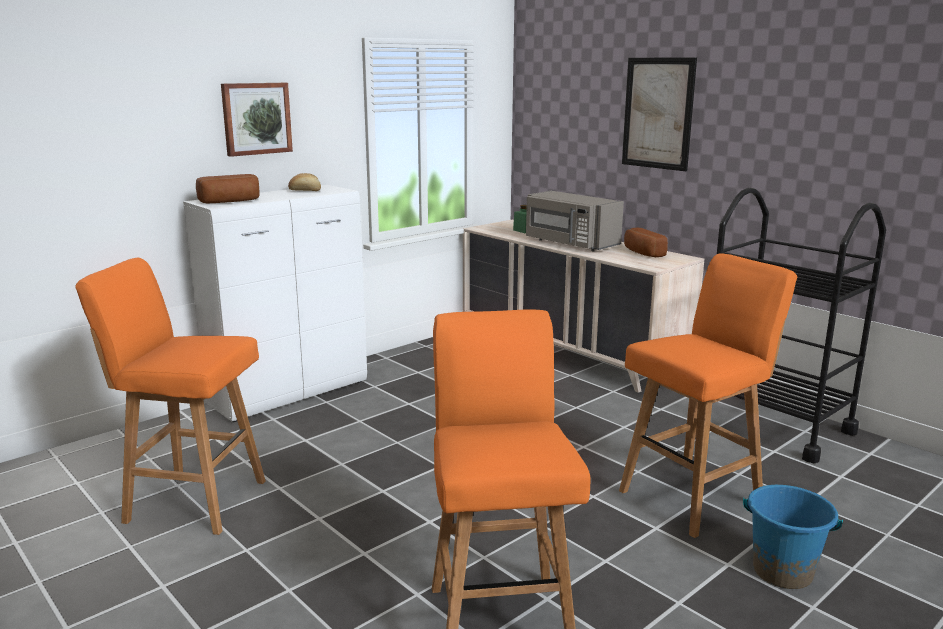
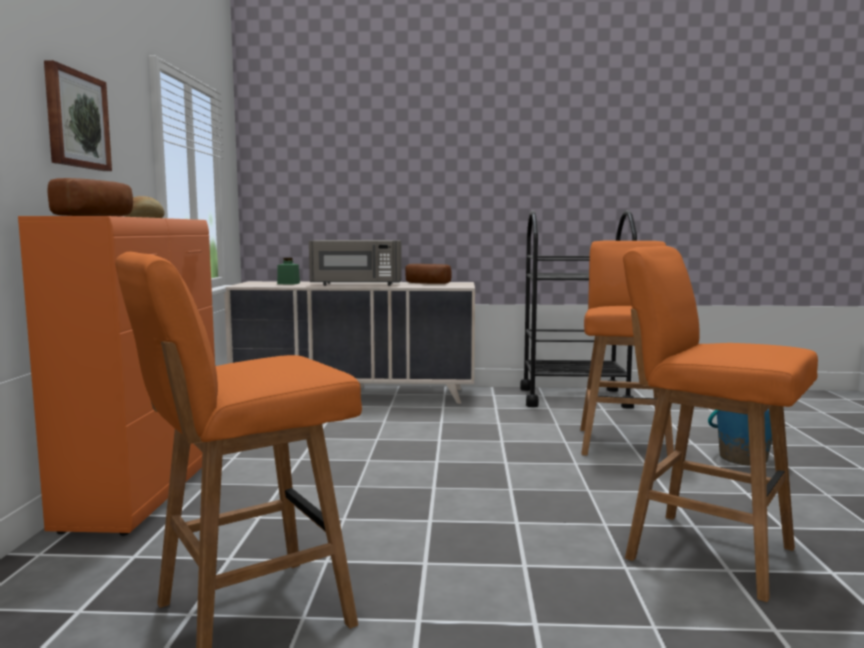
camera: 45 degrees left, 10 degrees down
white cabinet [183,185,367,422] -> orange cabinet [18,216,215,536]
picture [622,58,697,171] -> none

